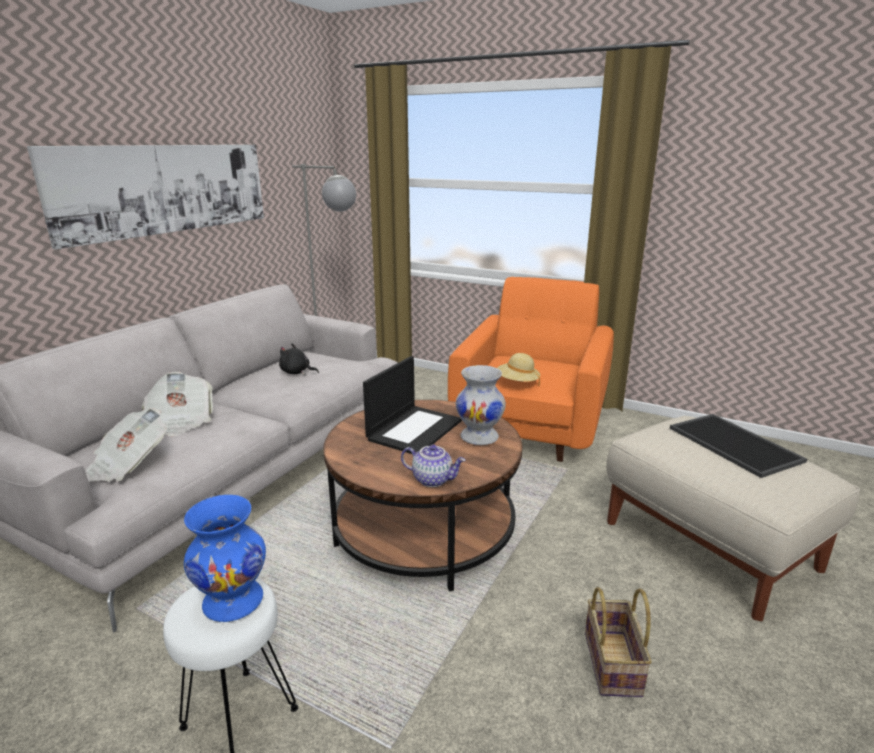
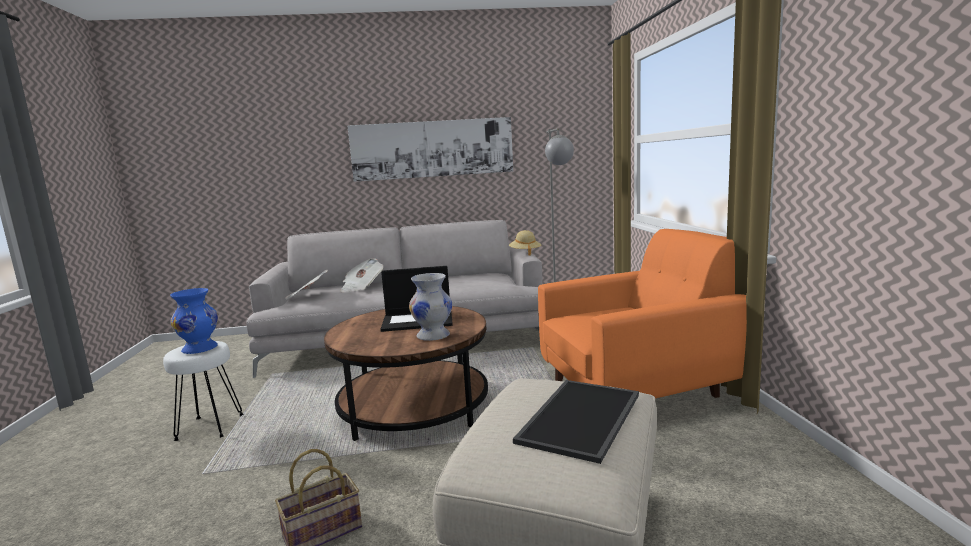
camera: 55 degrees right, 10 degrees down
black plush toy [279,343,319,375] -> none
teapot [401,444,466,487] -> none
beige hat [497,353,540,386] -> beige hat moved to [509,230,541,256]

